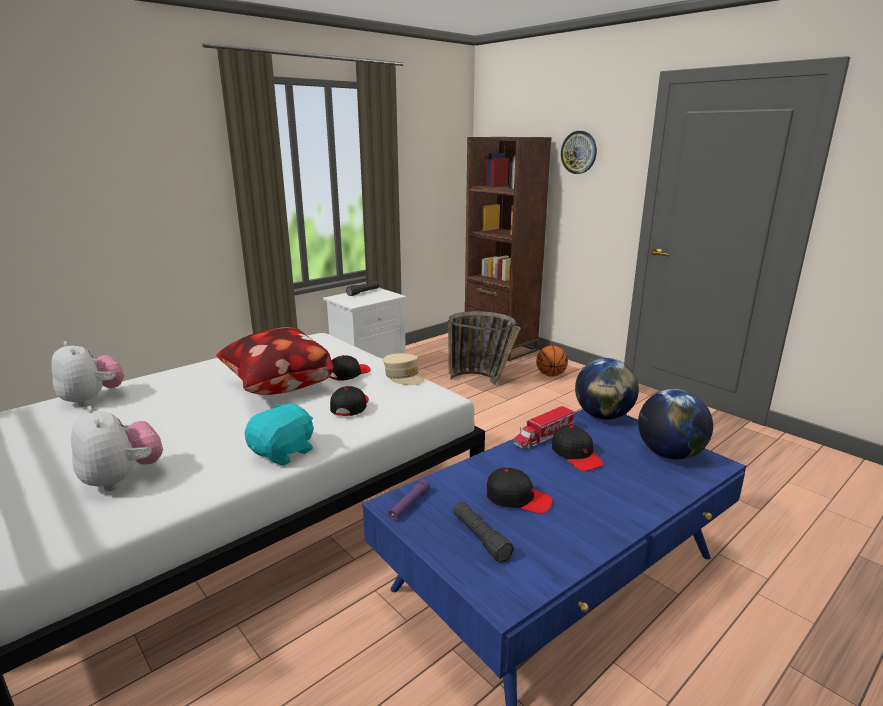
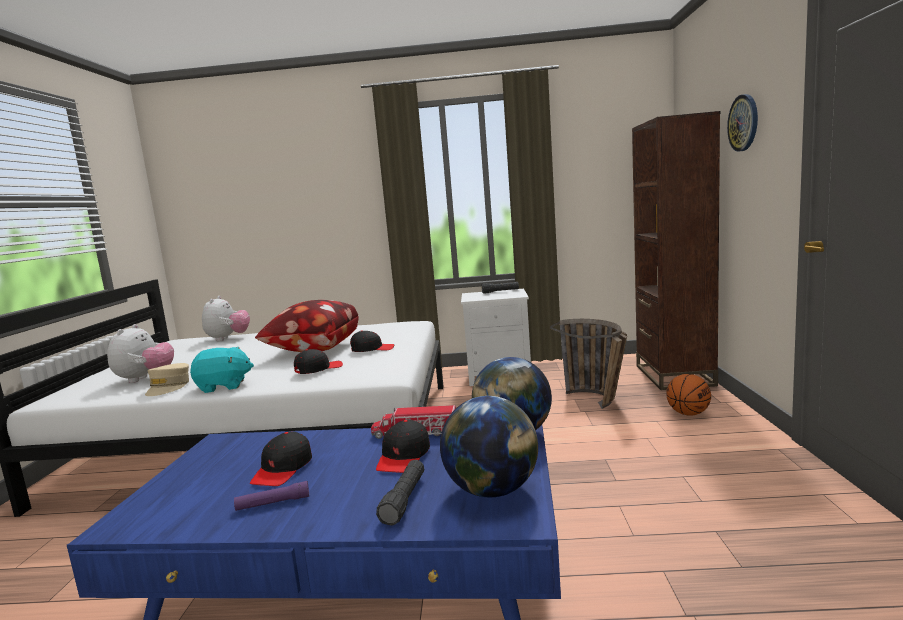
camera: 45 degrees right, 10 degrees down
beige cap [383,353,424,385] -> beige cap moved to [145,363,189,396]
purple flashlight [388,479,430,520] -> purple flashlight moved to [234,481,309,511]
black flashlight [453,502,514,562] -> black flashlight moved to [376,460,424,526]
black cap [487,468,553,513] -> black cap turned 45 degrees clockwise [250,431,312,486]

